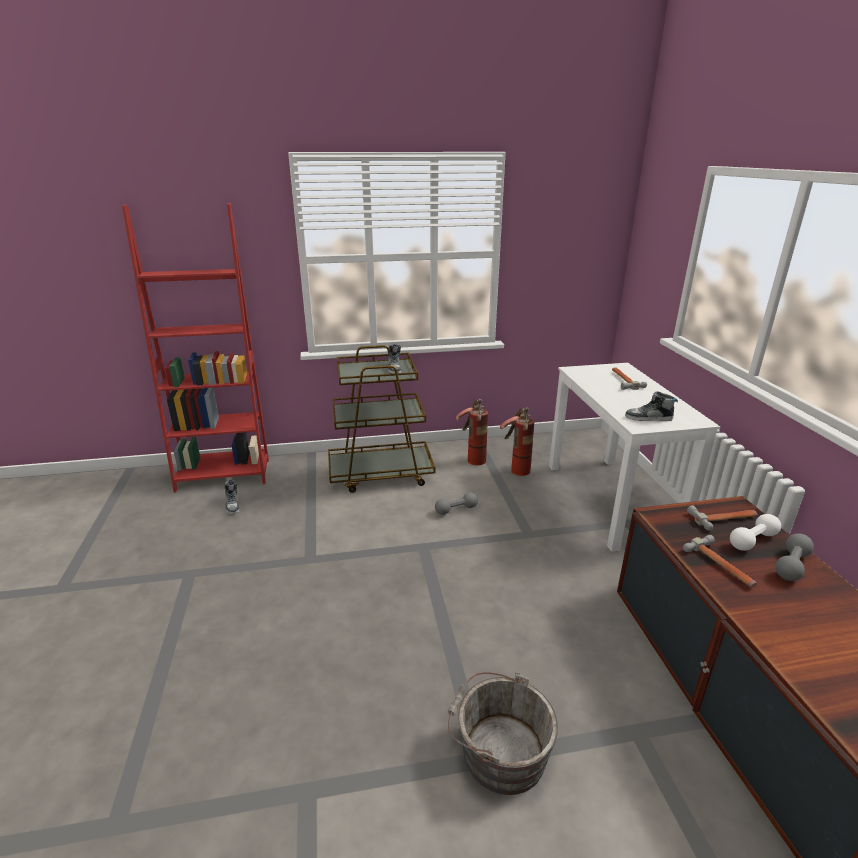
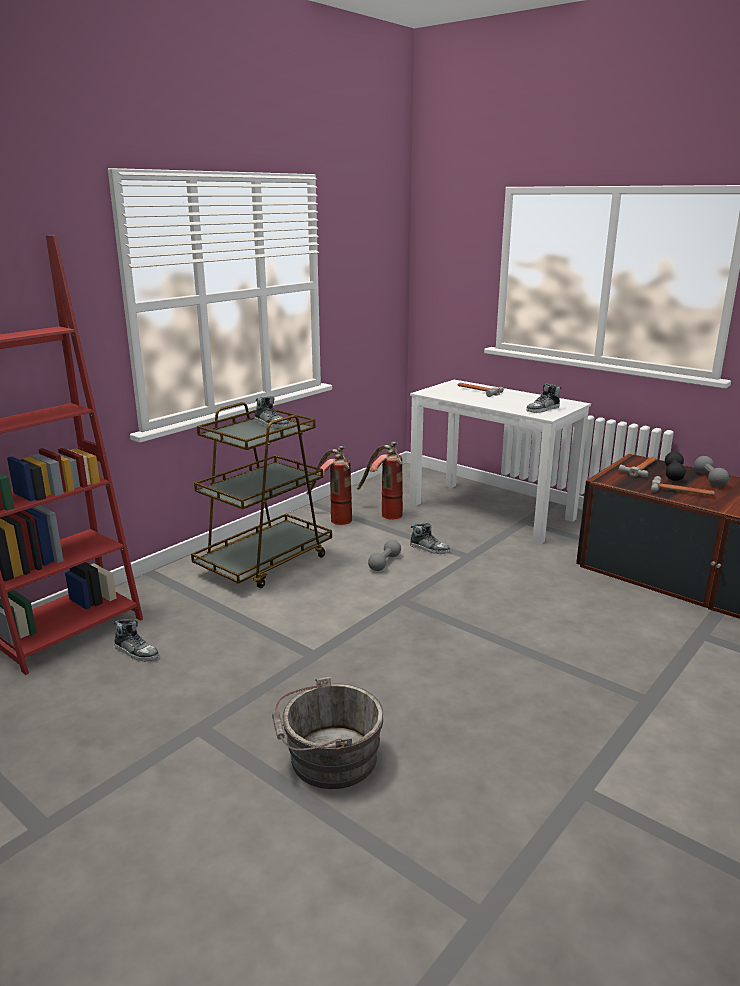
camera: 40 degrees left, 5 degrees down
grey bucket [448,672,558,795] -> grey bucket moved to [272,677,383,789]
white dumbbell [730,514,781,551] -> black dumbbell [665,452,686,481]
none -> shoe [410,523,450,554]

